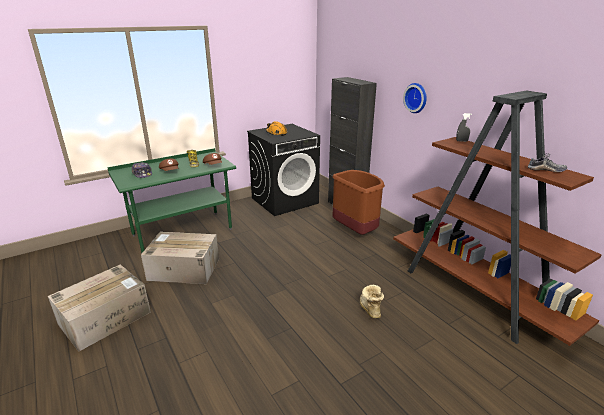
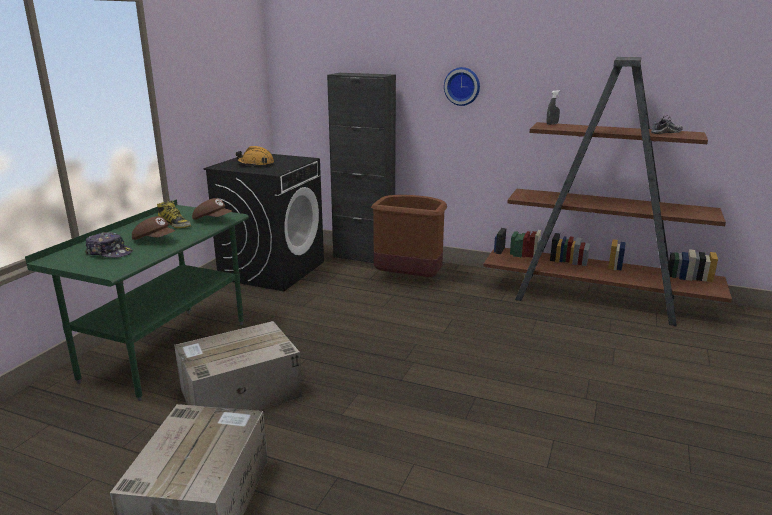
camera: 35 degrees left, 5 degrees down
boot [360,285,384,319] -> none

